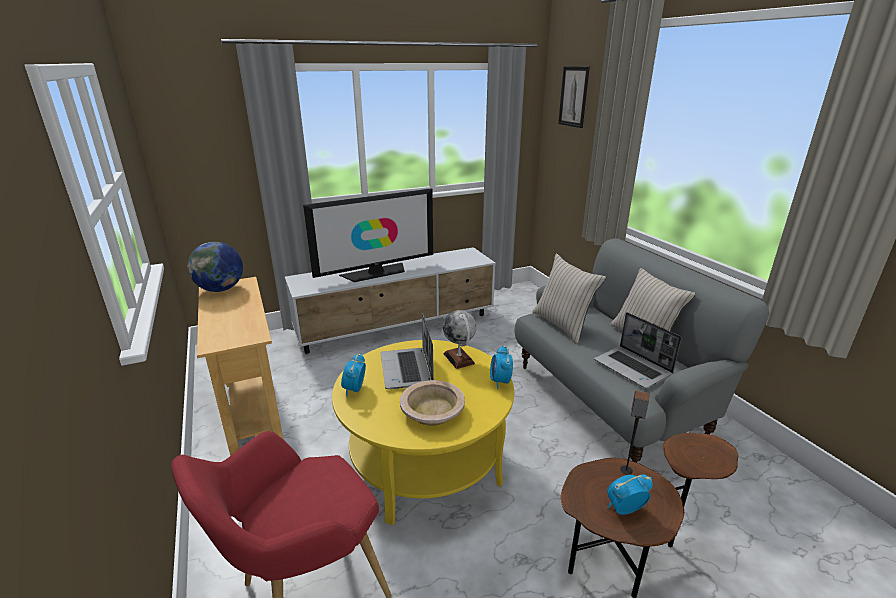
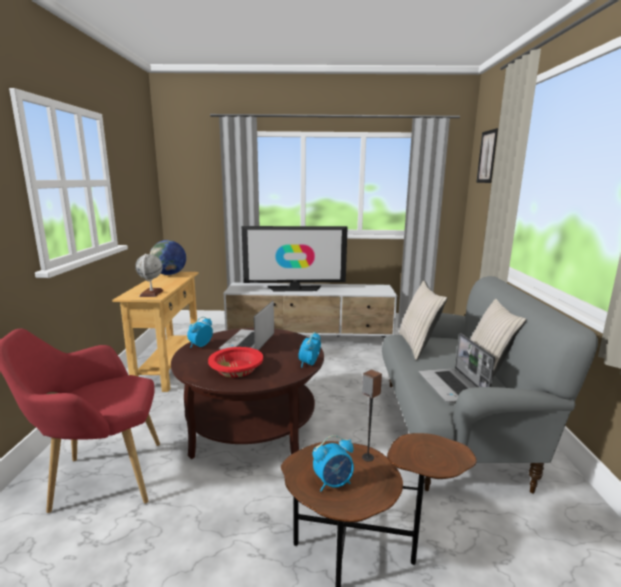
camera: 25 degrees right, 10 degrees down
yellow coffee table [332,340,514,525] -> brown coffee table [171,328,324,459]
beige bowl [400,380,465,425] -> red bowl [208,347,263,377]
globe [443,310,476,369] -> globe moved to [135,254,163,297]
alarm clock [607,474,653,515] -> alarm clock turned 150 degrees clockwise [313,435,354,492]

